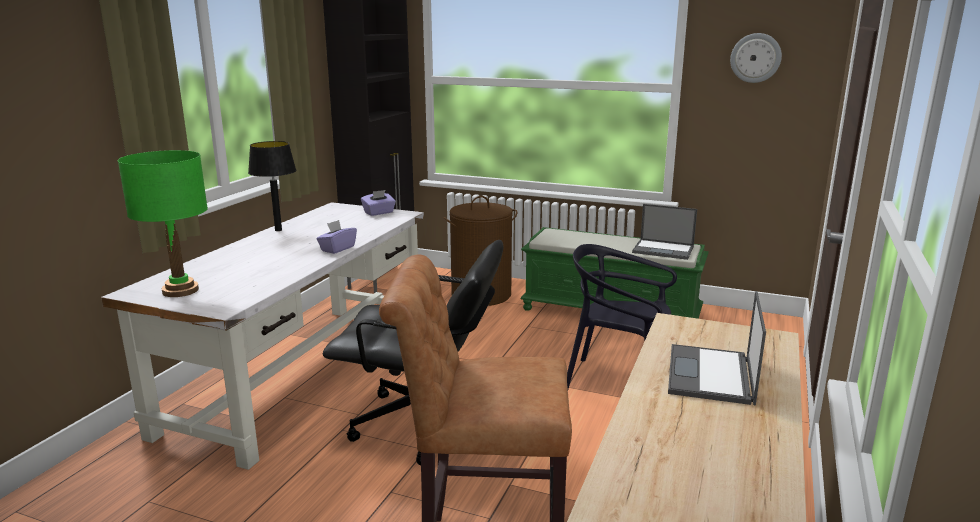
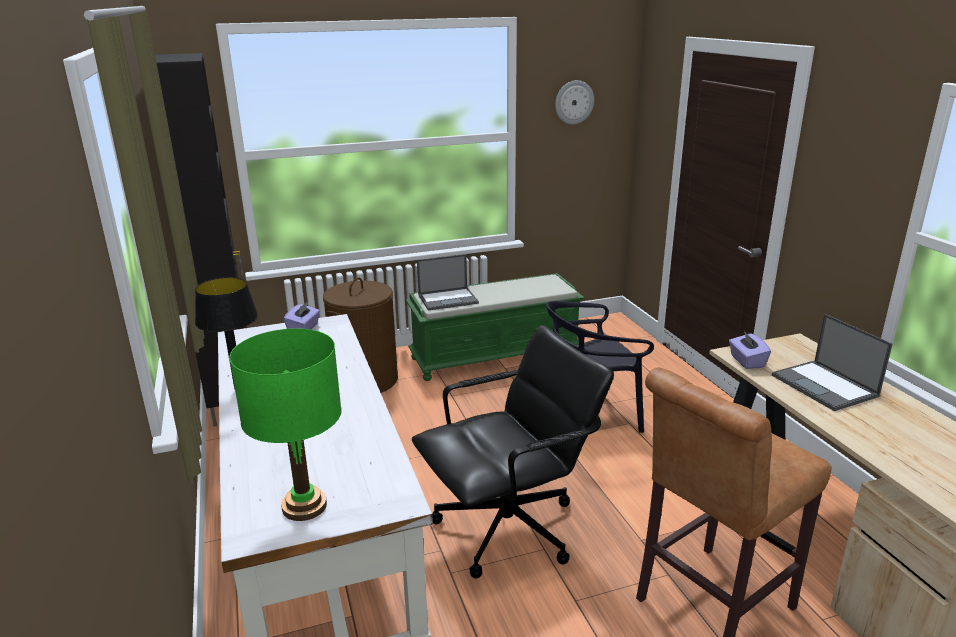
camera: 40 degrees left, 5 degrees up
purple tissue box [317,220,357,254] -> purple tissue box moved to [729,331,771,369]
laptop [632,204,697,260] -> laptop moved to [417,254,479,310]

